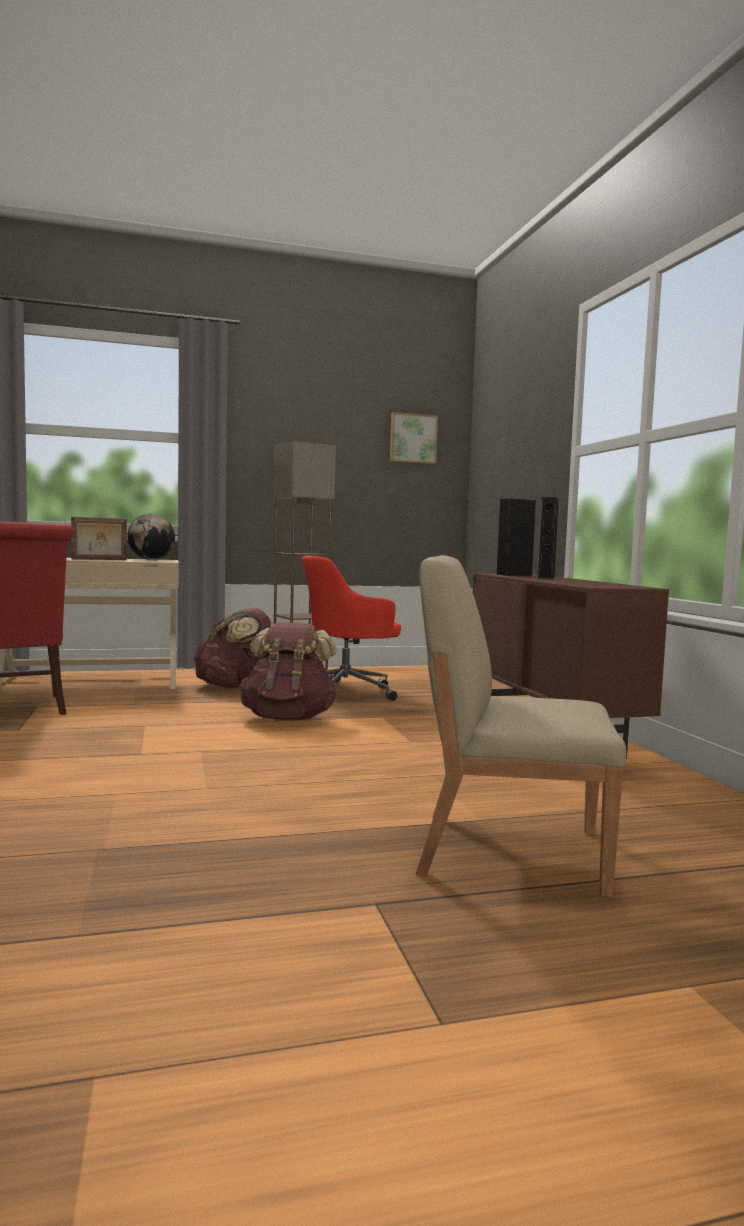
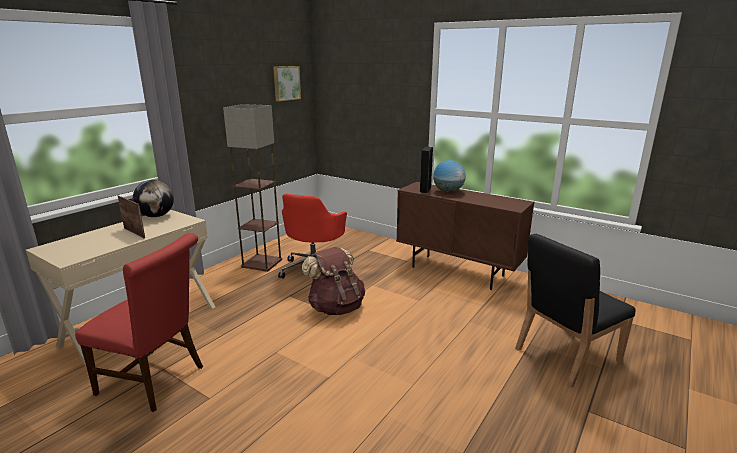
camera: 40 degrees left, 15 degrees up
picture frame [71,517,127,560] -> picture frame turned 75 degrees counterclockwise [118,195,145,239]
brown backpack [194,608,272,688] -> none
beige chair [416,555,626,898] -> black chair [515,234,635,388]
black speaker [537,497,559,579] -> globe [433,160,466,192]

